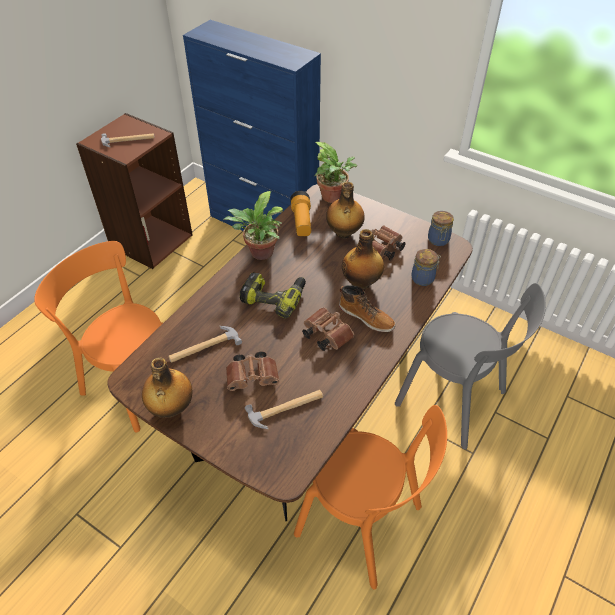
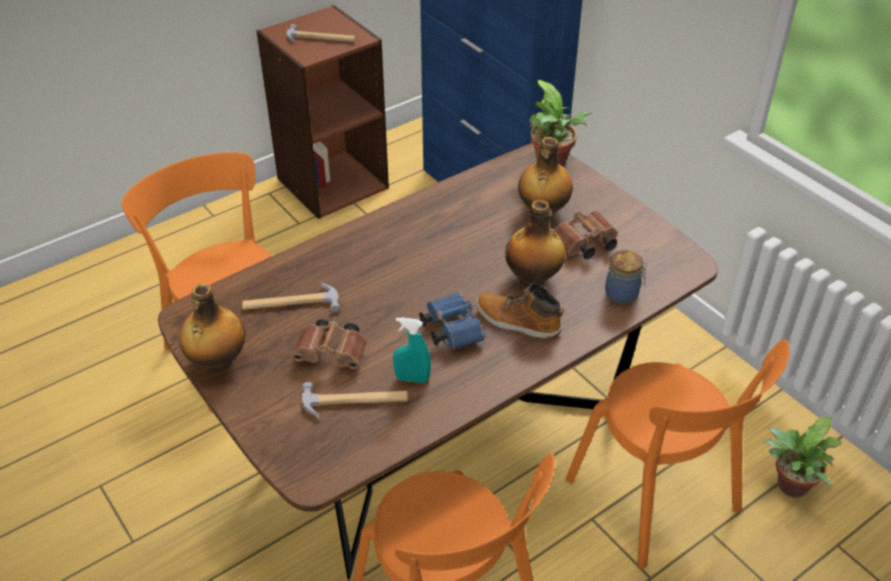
camera: 20 degrees right, 5 degrees down
potted plant [223,191,283,260] -> potted plant moved to [763,417,841,498]
power drill [240,272,306,319] -> none
flashlight [290,191,311,237] -> none
brown binoculars [302,308,355,351] -> blue binoculars [419,292,485,349]
boot [339,285,396,332] -> boot turned 150 degrees clockwise [476,284,564,340]
grey chair [395,283,546,449] -> orange chair [566,339,790,569]
jar [428,211,454,246] -> none
none -> turquoise spray bottle [393,317,431,383]

